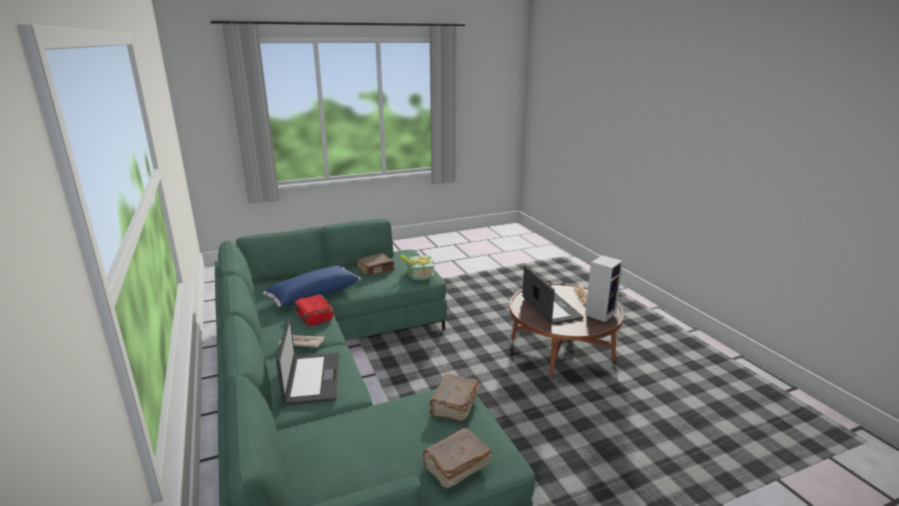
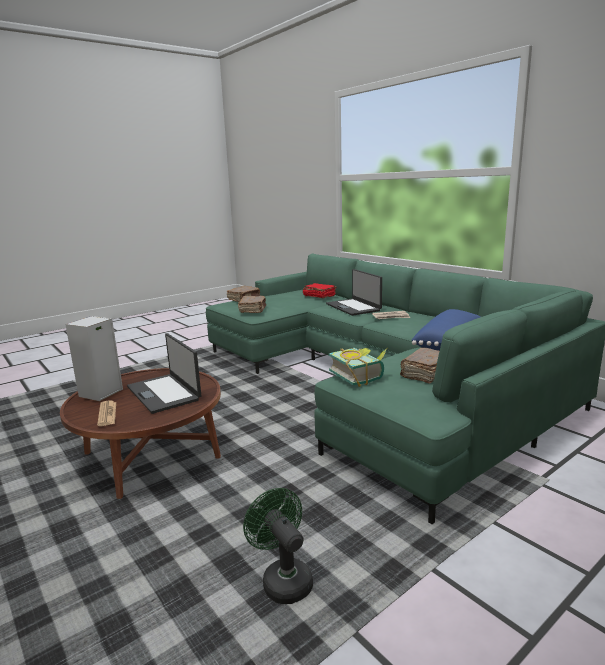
camera: 165 degrees right, 5 degrees down
red book [294,295,334,326] -> red book moved to [303,283,337,298]
none -> green fan [243,488,313,604]

